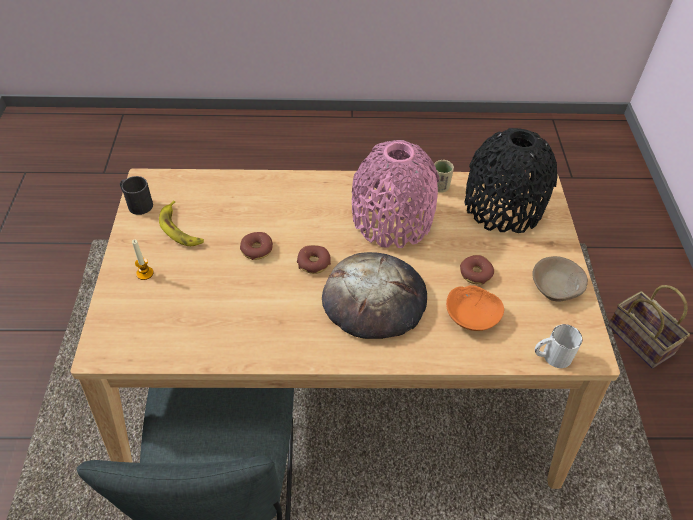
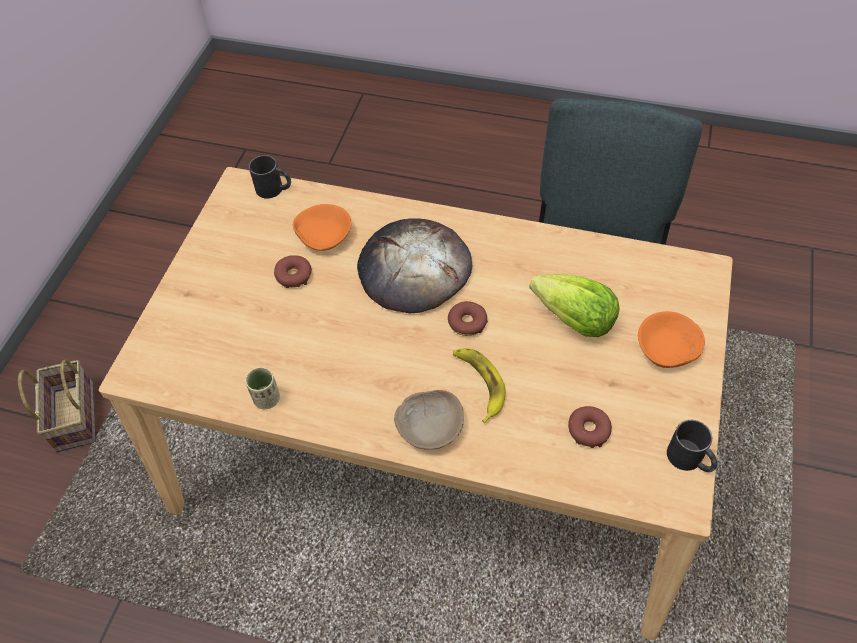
camera: 160 degrees left, 5 degrees up
candle [132,240,154,280] -> orange bowl [638,311,705,368]
banana [159,201,204,246] -> banana moved to [453,348,506,423]
donut [240,232,273,260] -> donut moved to [568,406,612,448]
pink vase [352,140,440,248] -> none
black vase [465,128,558,233] -> none
beige bowl [533,256,588,302] -> beige bowl moved to [394,390,464,450]
white mug [535,324,582,368] -> black mug [249,155,291,199]
none -> lettuce [529,274,620,337]

